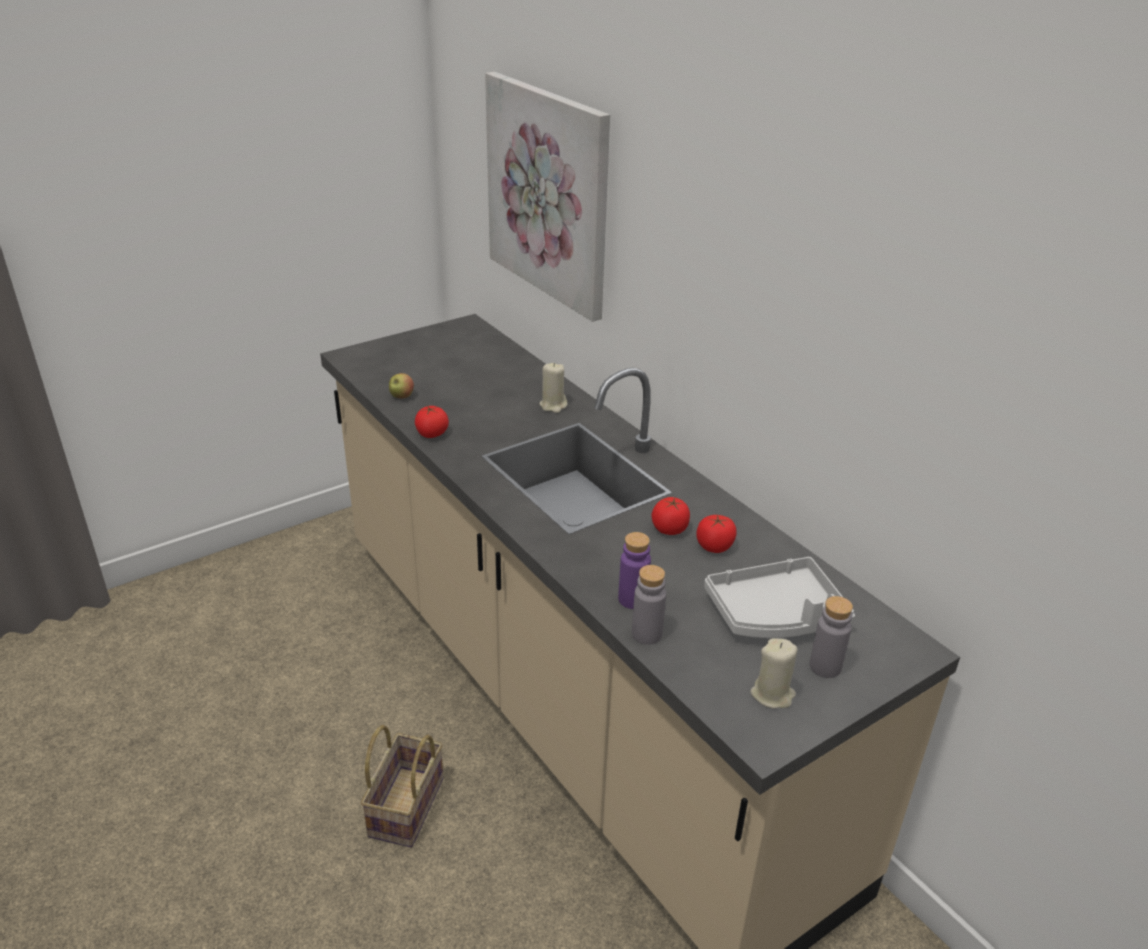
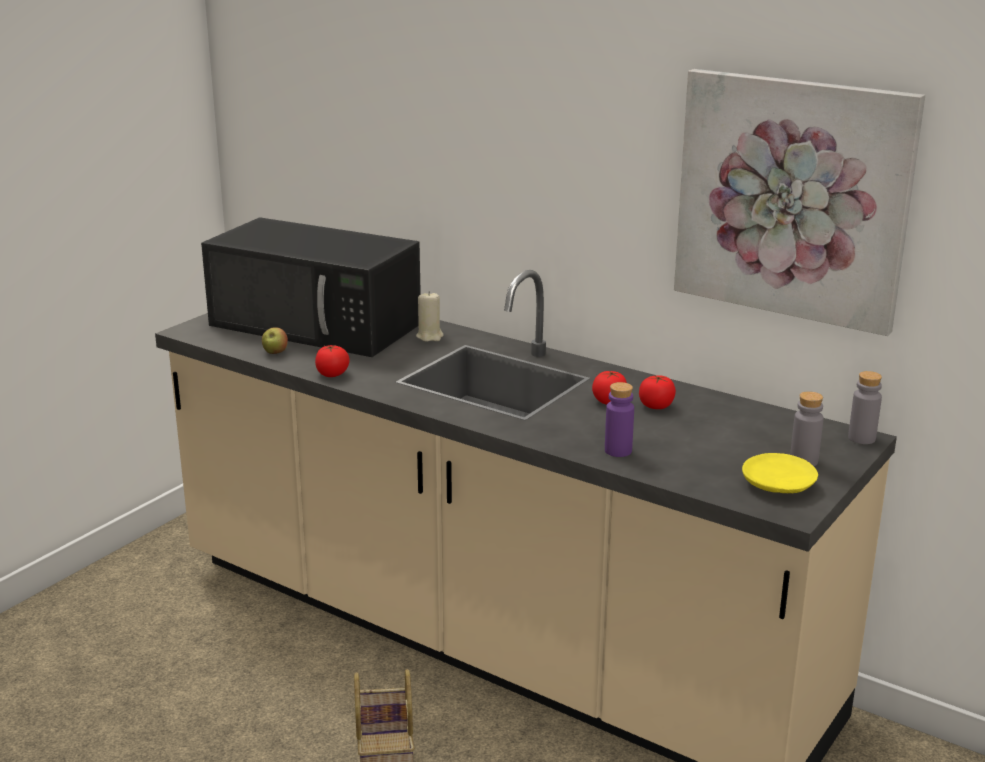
camera: 20 degrees left, 10 degrees down
picture [485,72,610,322] -> picture moved to [674,69,925,336]
grey bottle [632,565,666,645] -> grey bottle moved to [848,371,882,444]
grey tray [704,557,855,638] -> none
beige candle [750,638,798,708] -> yellow plate [742,453,818,493]
none -> black microwave [201,217,421,357]

